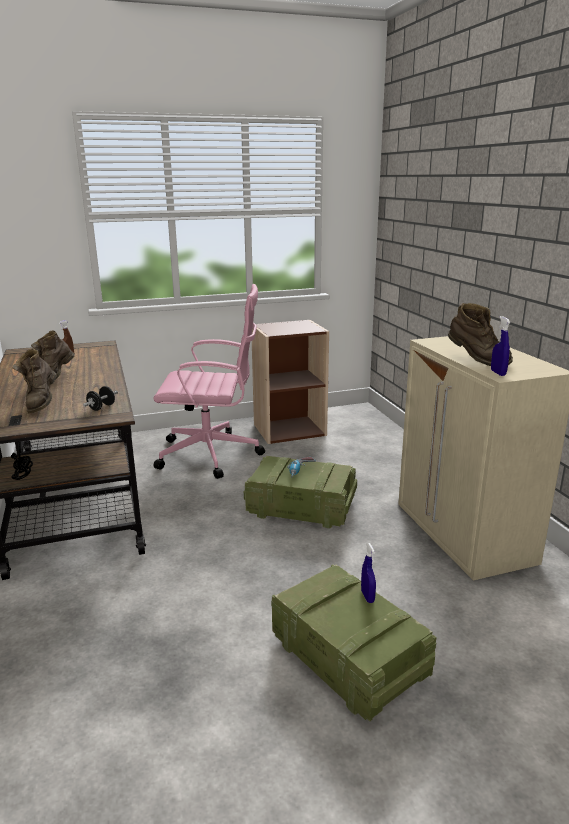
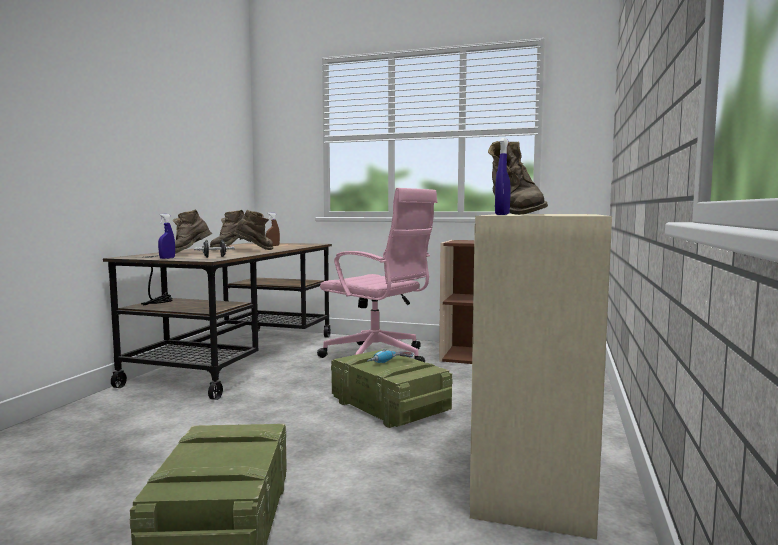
camera: 35 degrees right, 15 degrees down
blue spray bottle [361,543,376,603] -> blue spray bottle moved to [158,214,175,259]
none -> brown boot [233,210,273,250]

